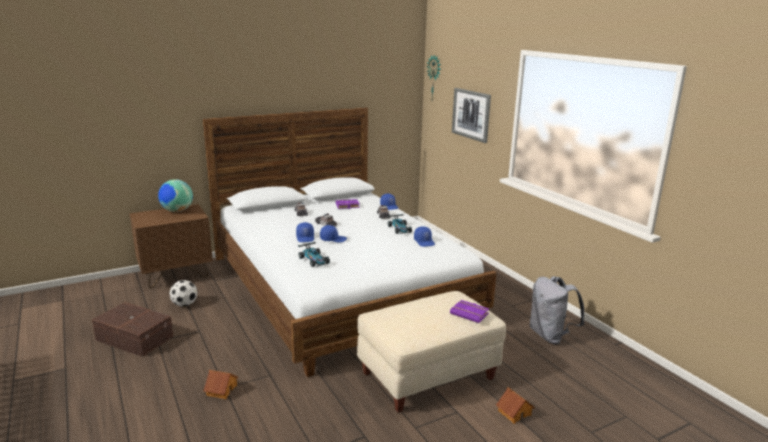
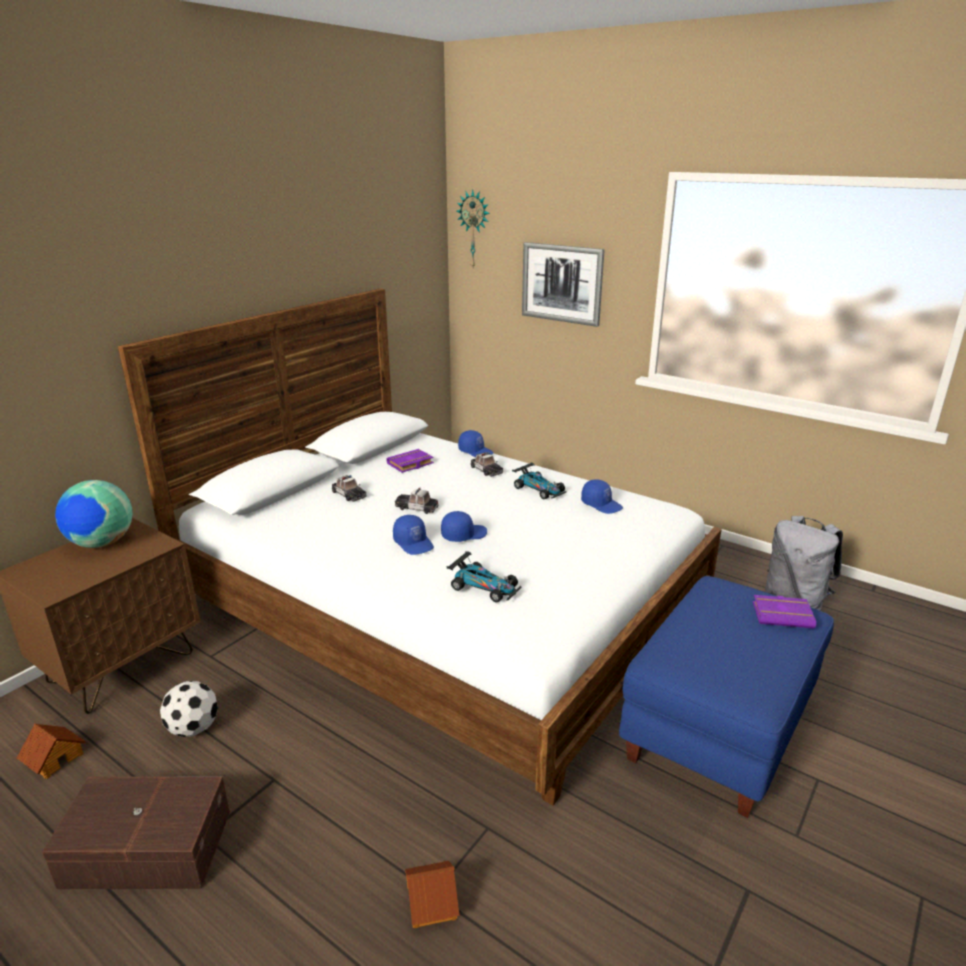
camera: 25 degrees left, 5 degrees up
beige ottoman [357,291,506,413] -> blue ottoman [619,576,834,818]
toy house [496,387,535,424] -> toy house moved to [17,723,86,779]

